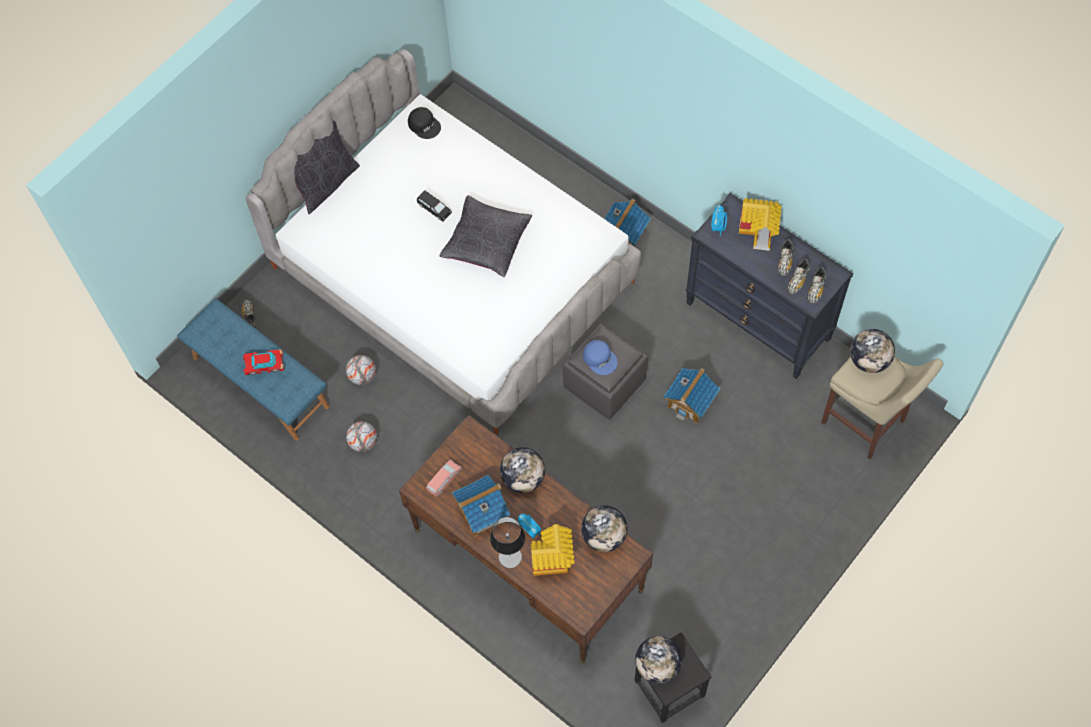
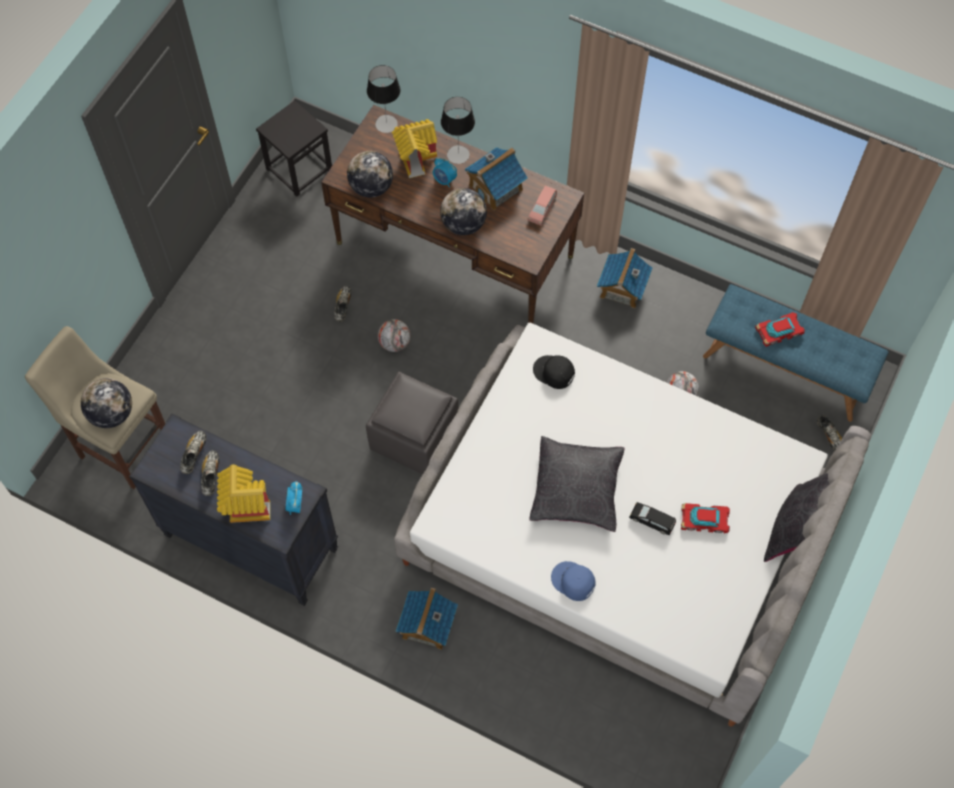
camera: 165 degrees right, 0 degrees up
football [346,421,377,452] -> football moved to [378,319,410,352]
black cap [408,107,441,139] -> black cap moved to [533,355,575,389]
blue cap [583,340,618,375] -> blue cap moved to [551,561,596,601]
globe [635,636,682,684] -> none
toy house [664,368,720,424] -> toy house moved to [597,248,653,309]
shoe [807,267,827,304] -> shoe moved to [334,286,351,322]
none -> table lamp [367,65,401,133]
none -> toy car [681,503,730,533]

